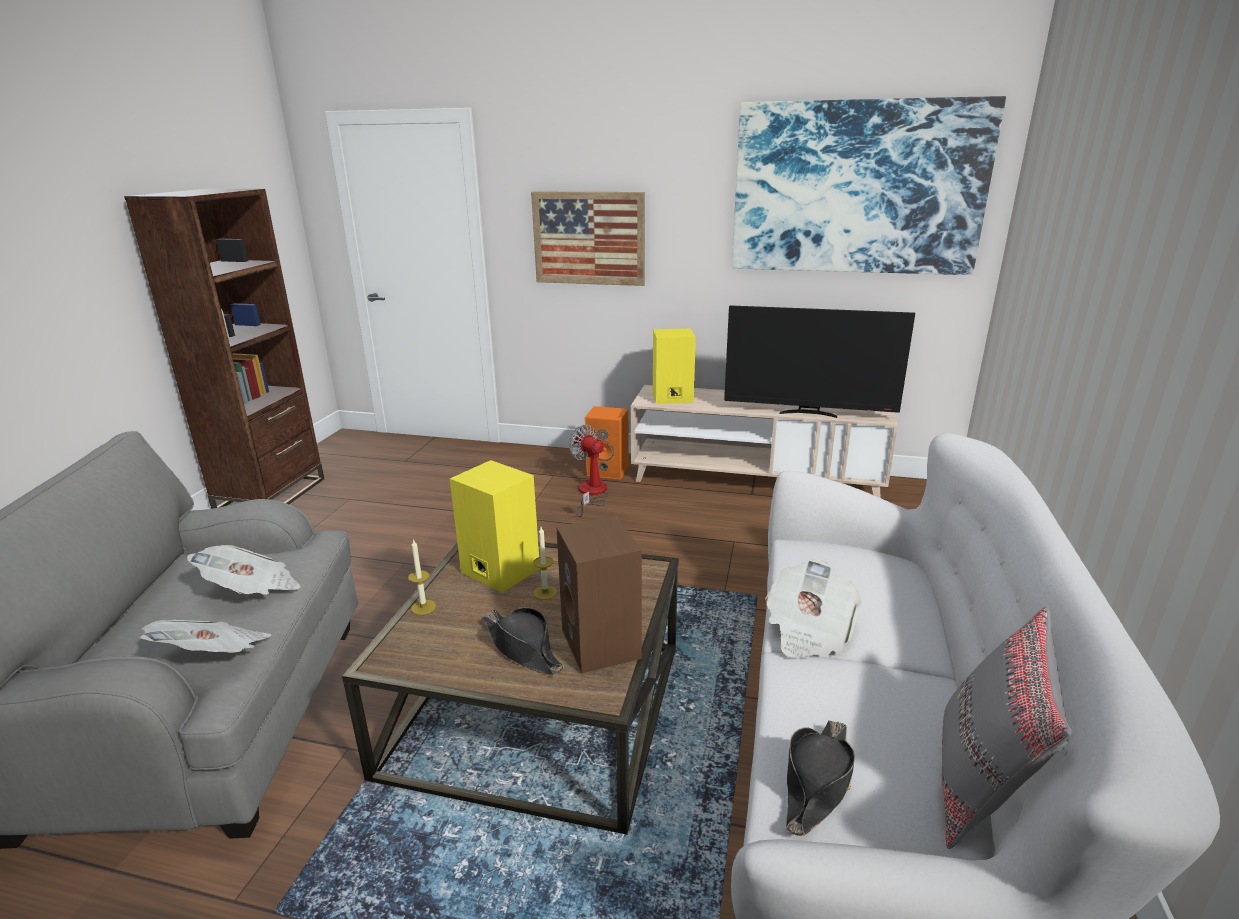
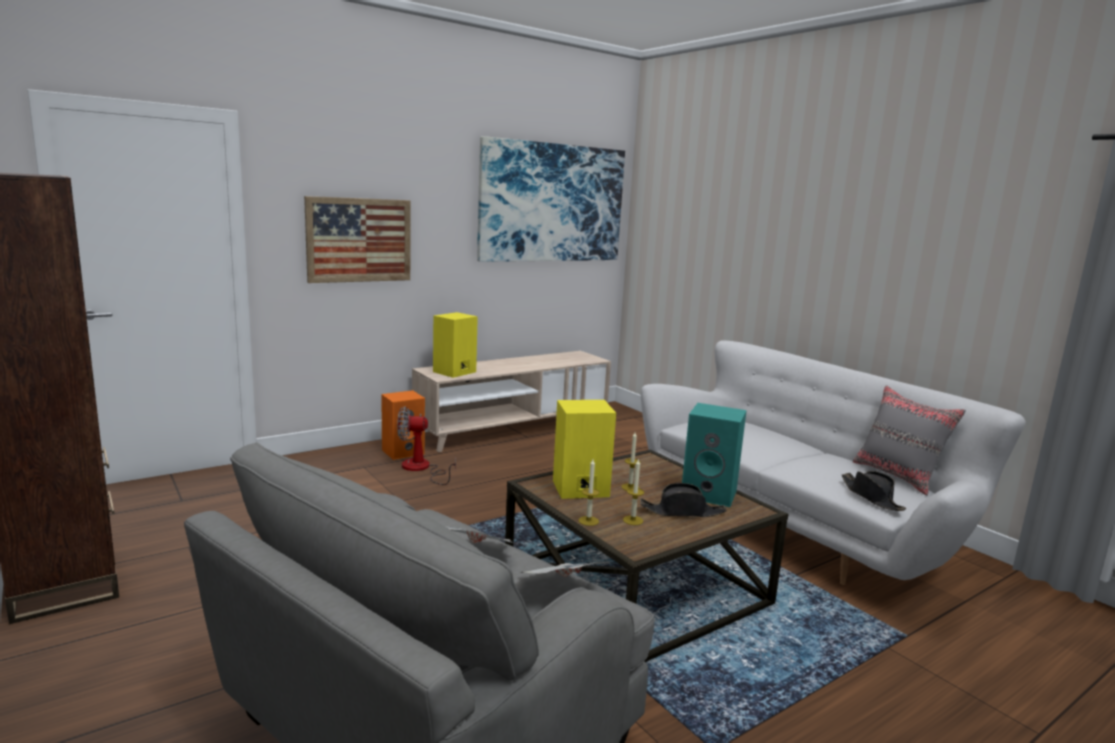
camera: 50 degrees left, 10 degrees down
brown speaker [556,516,642,674] -> turquoise speaker [682,403,747,507]
television [724,305,915,418] -> none
newspaper [765,559,861,658] -> none
none -> candle [623,458,644,525]

